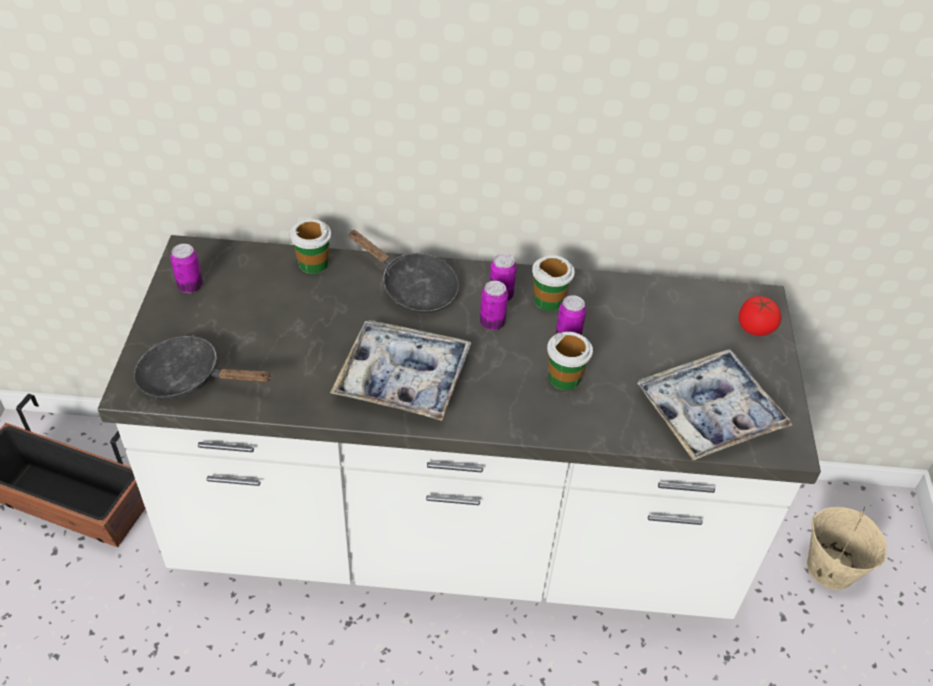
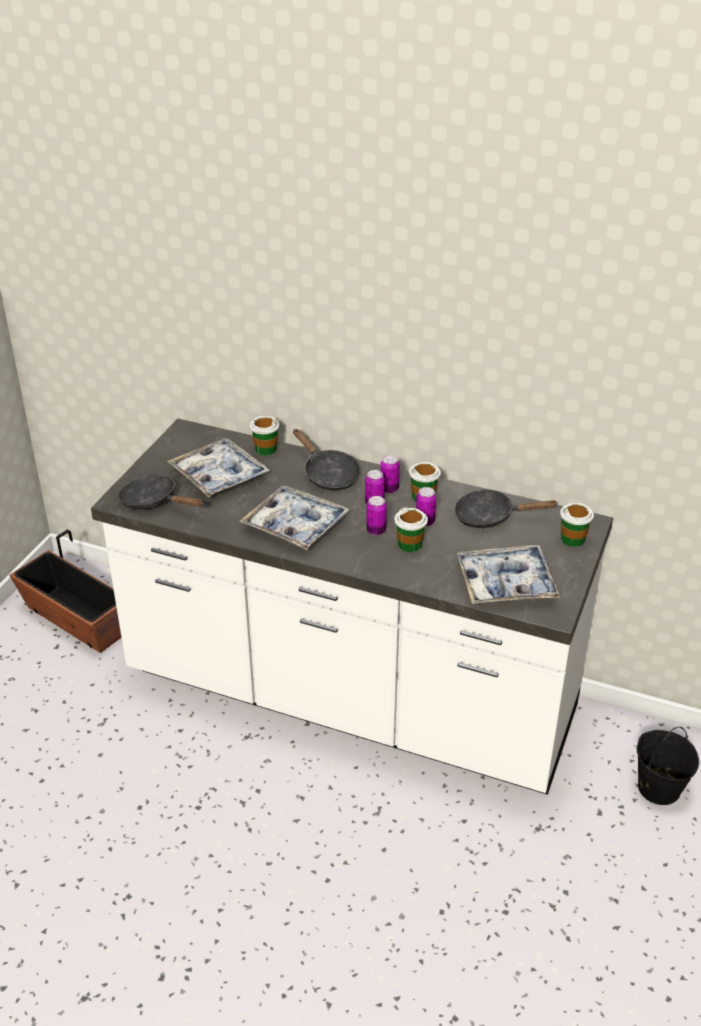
camera: 20 degrees right, 10 degrees down
can [170,244,203,293] -> can moved to [366,496,387,535]
tomato [739,296,781,336] -> cup [560,503,594,547]
beige bucket [807,506,887,590] -> black bucket [637,727,699,805]
none -> tray [167,438,270,497]
none -> black frying pan [454,489,556,528]

